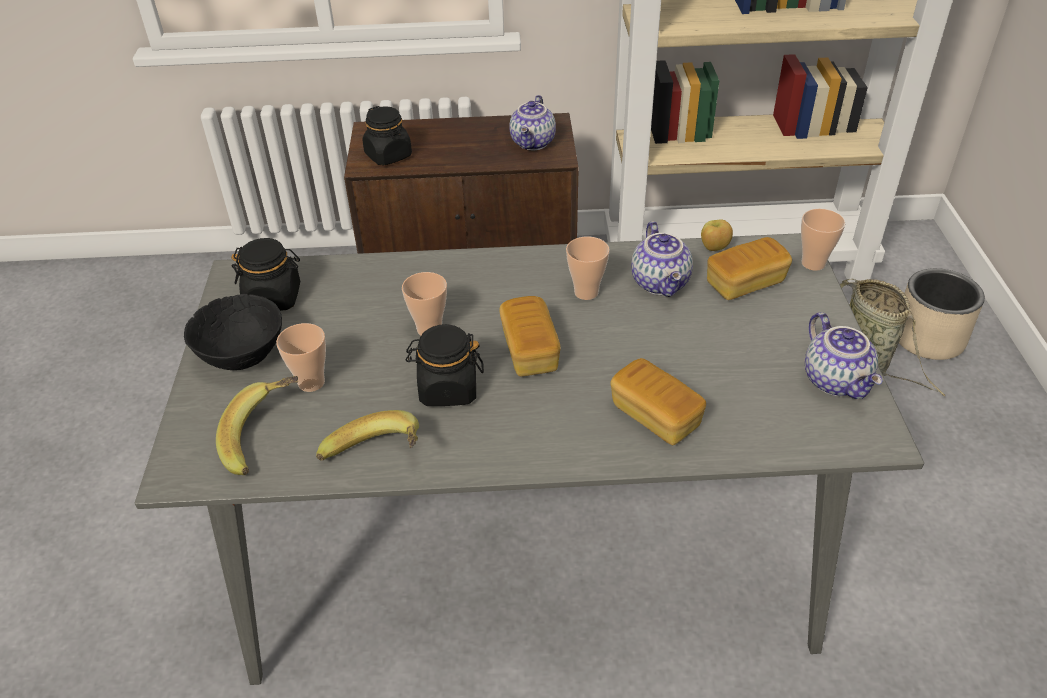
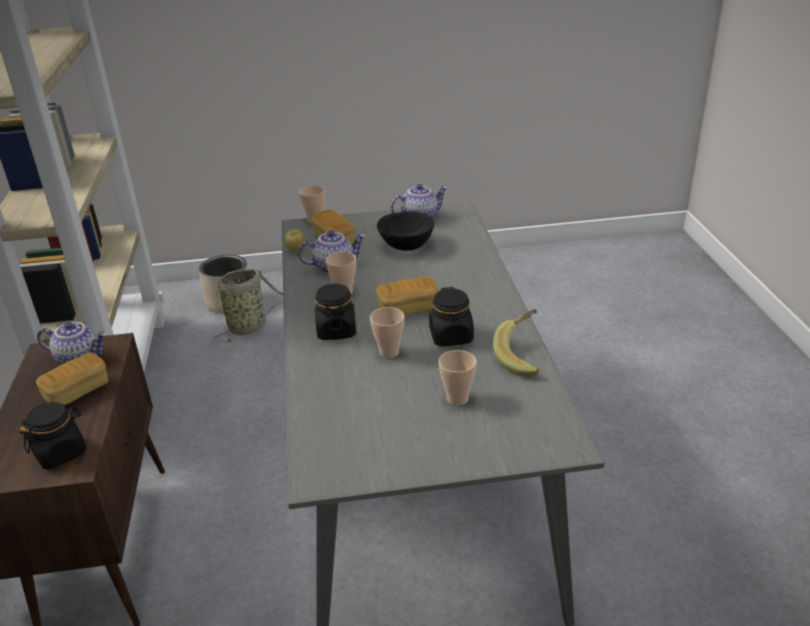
camera: 95 degrees left, 10 degrees down
black bowl [184,294,282,370] -> black bowl moved to [377,211,434,251]
banana [216,376,298,475] -> none
black jar [231,238,300,311] -> black jar moved to [315,283,356,340]
bread [610,358,706,445] -> bread moved to [36,352,108,405]

